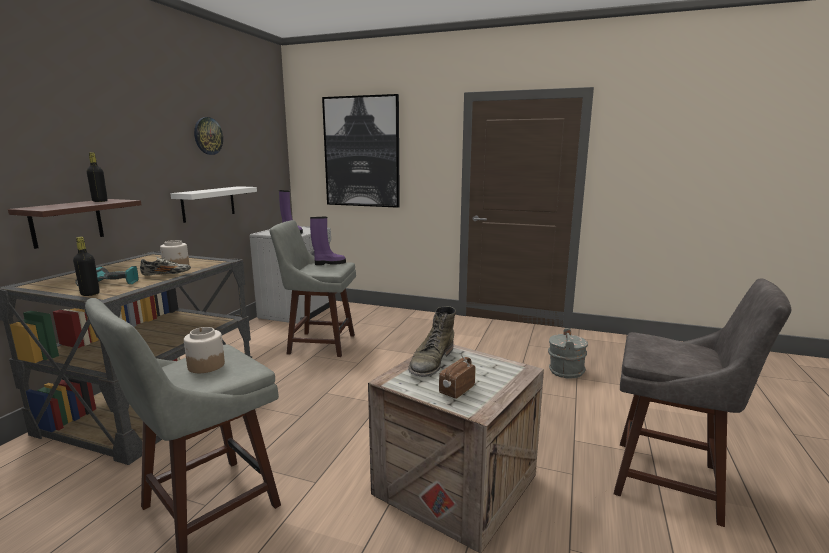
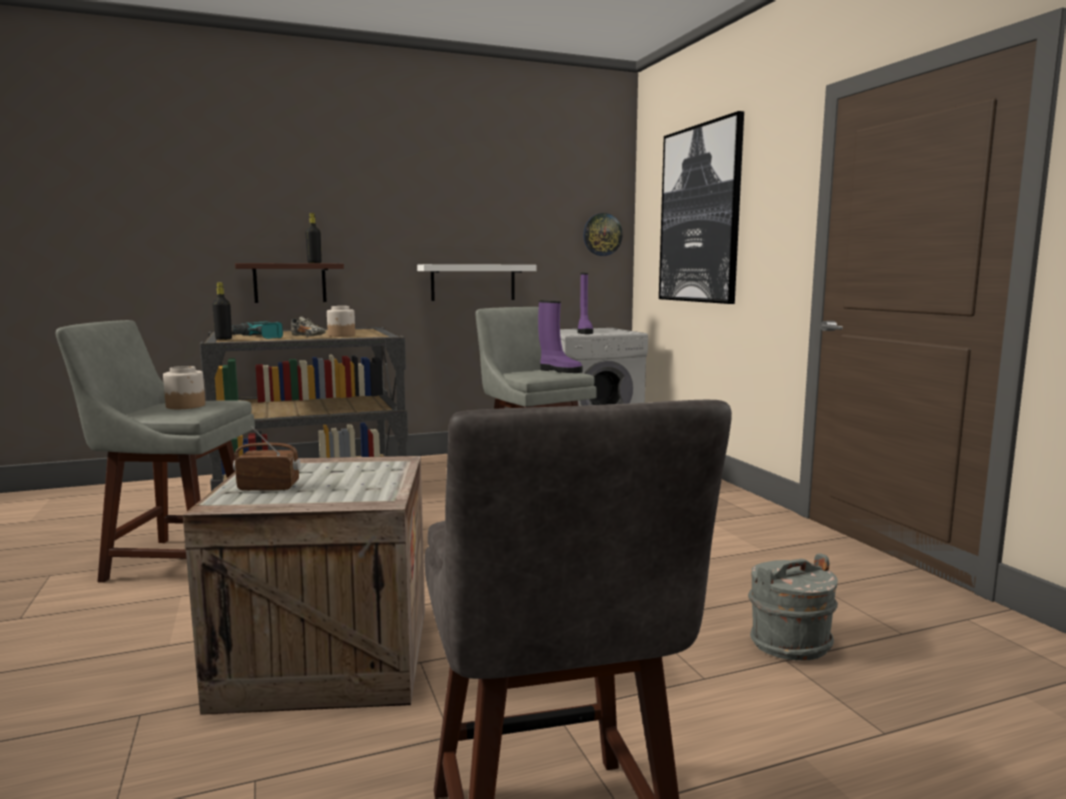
camera: 50 degrees right, 5 degrees down
wall clock [194,117,223,155] -> wall clock moved to [583,213,623,256]
green boot [408,306,456,377] -> none

